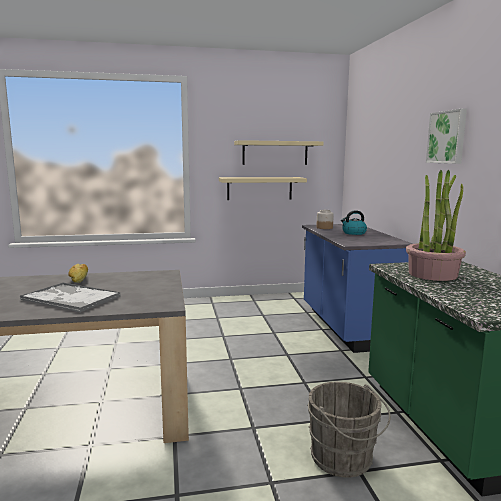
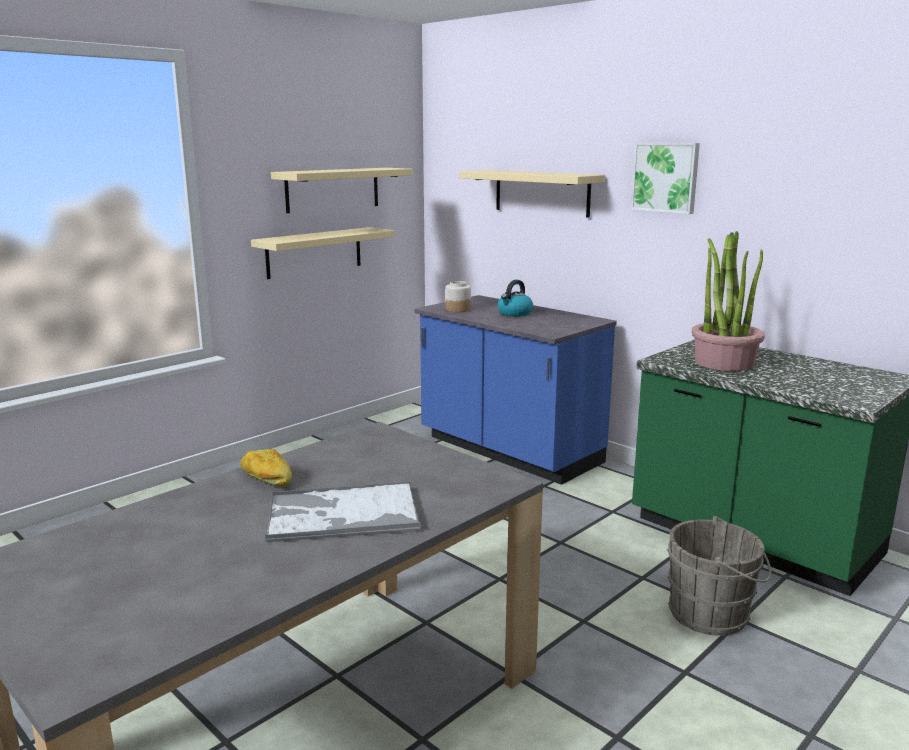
camera: 35 degrees left, 5 degrees up
none -> beige shelf [459,170,605,218]

